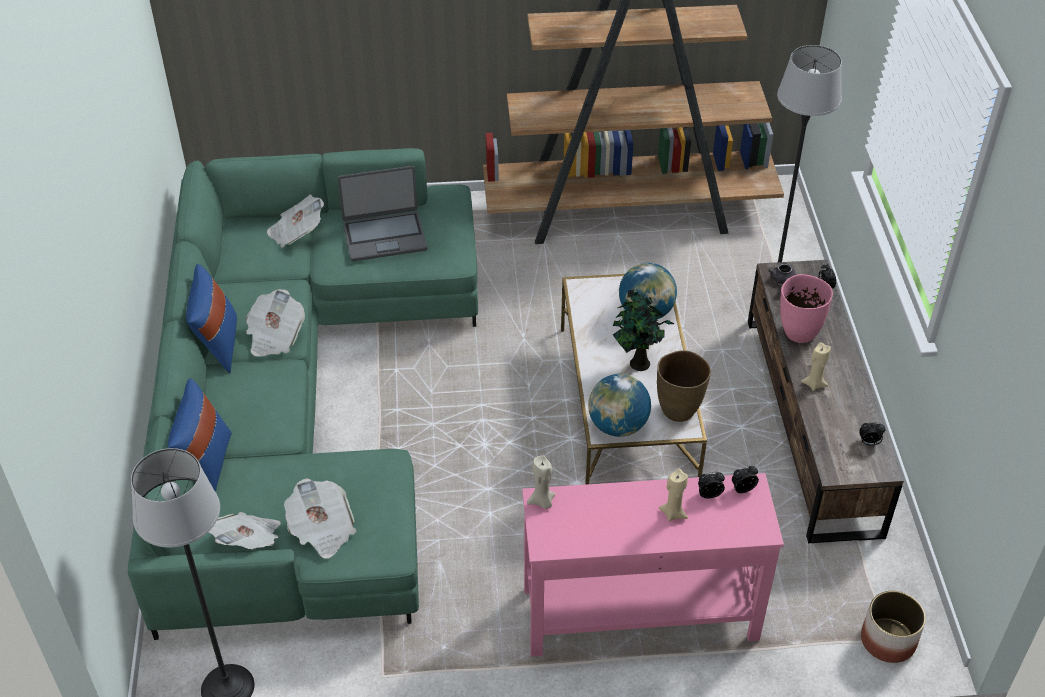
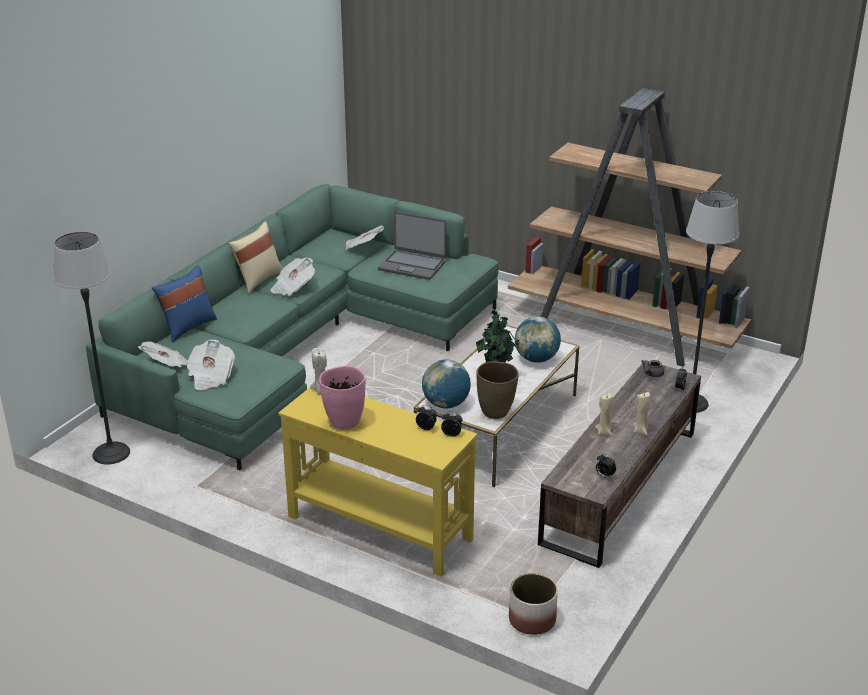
camera: 35 degrees right, 15 degrees down
blue pillow [186,264,237,373] -> beige pillow [229,221,282,294]
pink console table [522,473,784,657] -> yellow console table [278,387,478,577]
beige candle [659,468,688,521] -> beige candle moved to [633,392,651,436]
pink vase [780,274,833,343] -> pink vase moved to [319,366,365,430]

